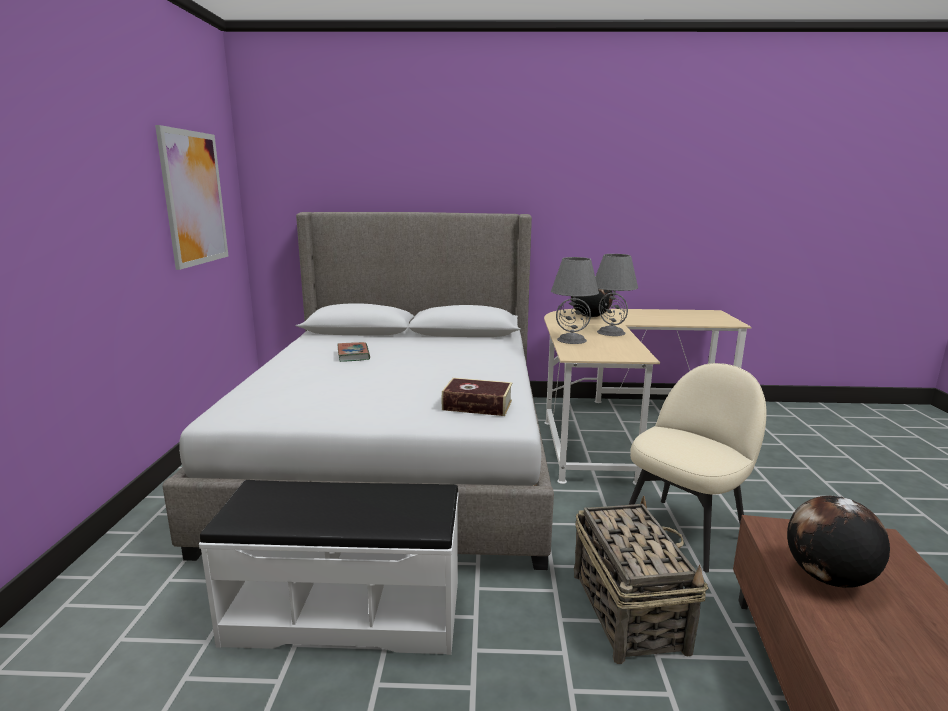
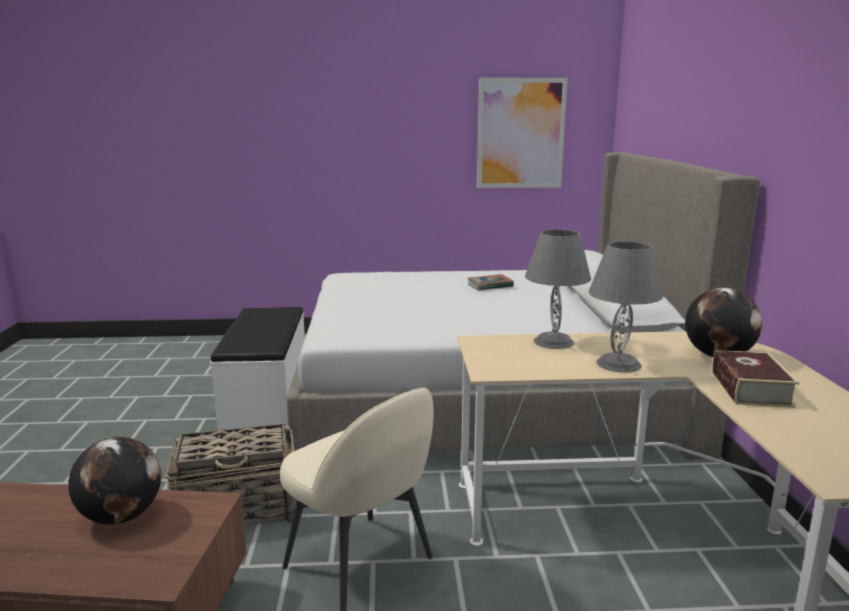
camera: 85 degrees right, 0 degrees up
book [442,378,512,416] -> book moved to [712,350,799,408]

